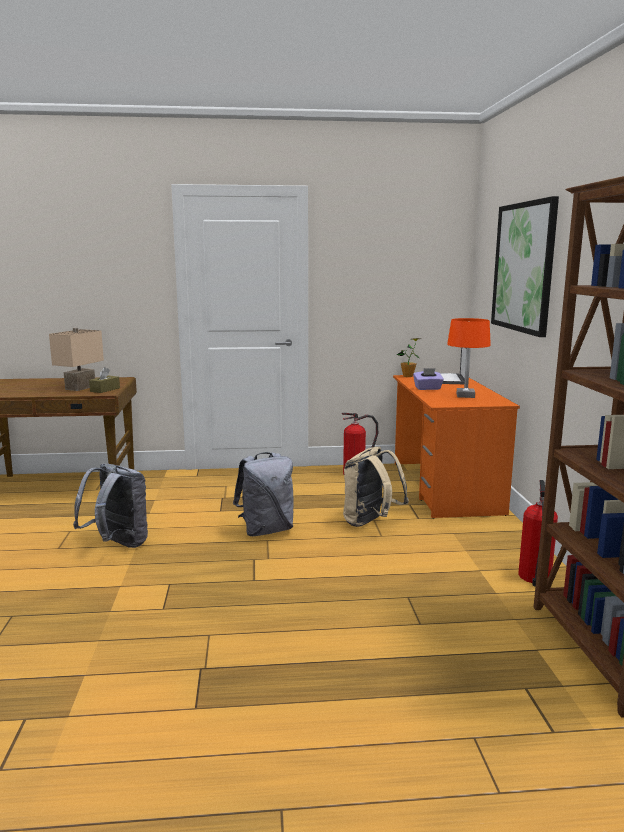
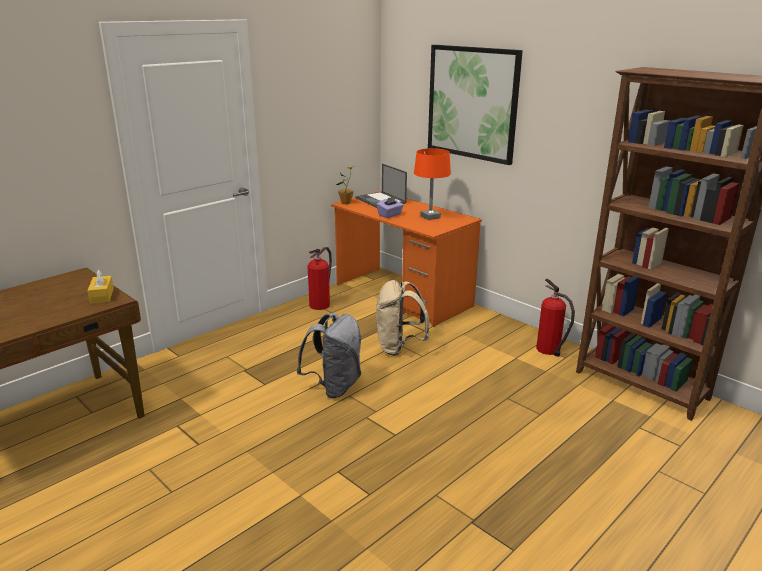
camera: 40 degrees left, 10 degrees up
beige table lamp [49,328,104,391] -> none
grey backpack [73,464,148,548] -> none
brown tissue box [89,367,120,393] -> yellow tissue box [87,269,114,304]

